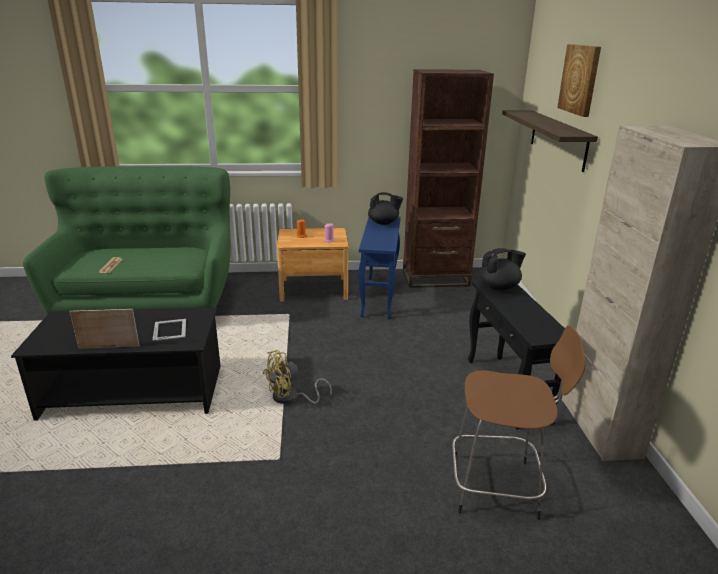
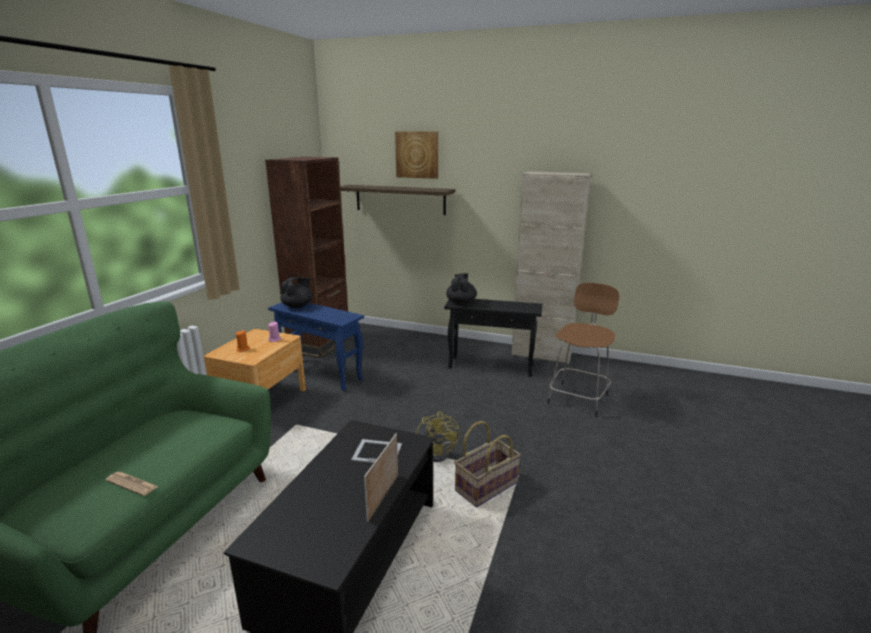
camera: 65 degrees left, 5 degrees down
none -> basket [454,421,521,507]

